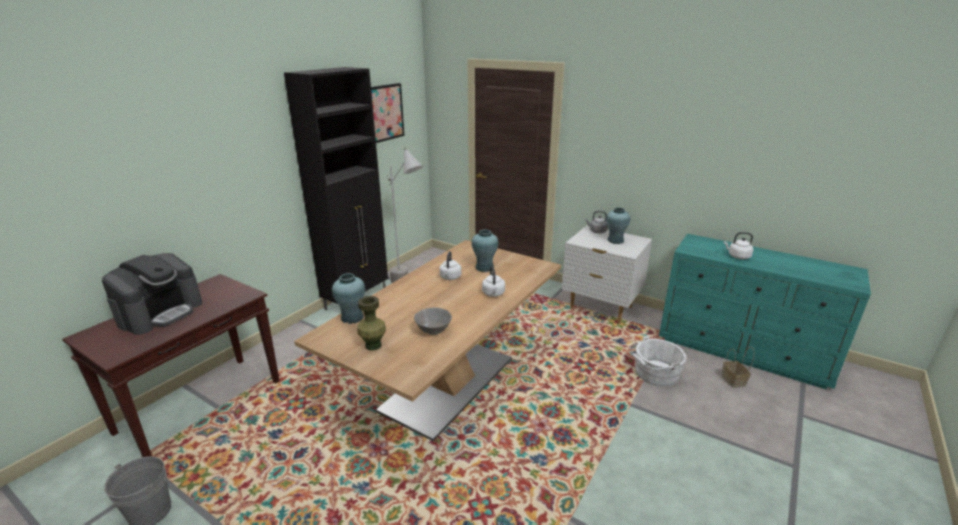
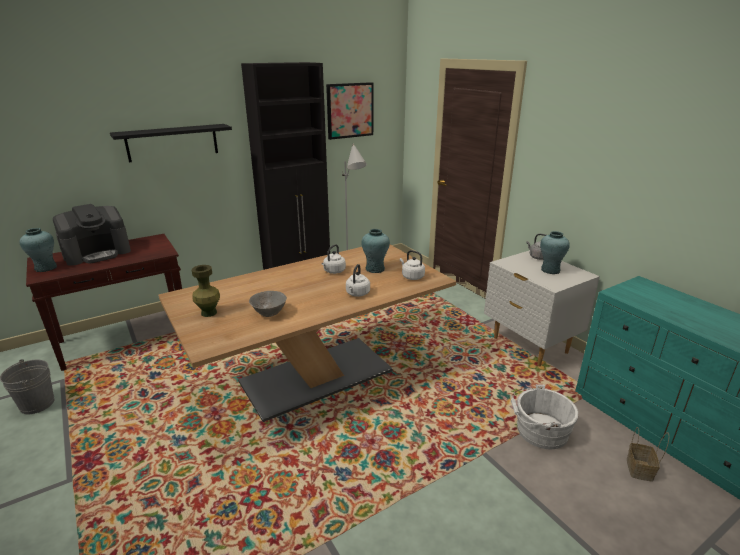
camera: 25 degrees right, 0 degrees up
turquoise vase [332,273,365,324] -> turquoise vase moved to [20,228,57,272]
white kettle [724,232,753,259] -> white kettle moved to [400,250,425,280]
none -> black shelf [110,124,232,162]

